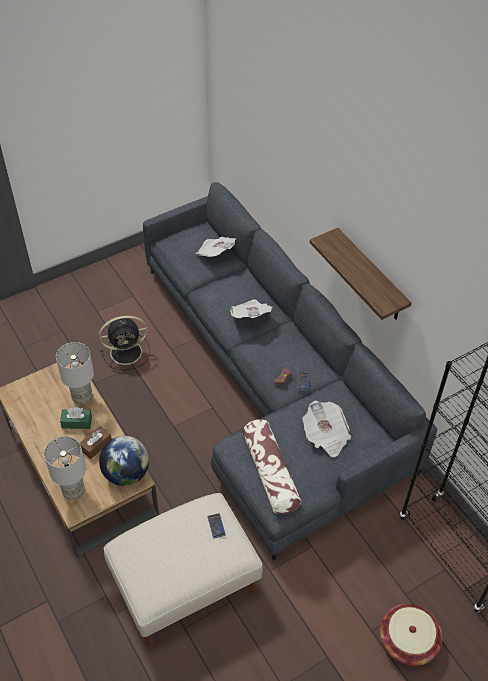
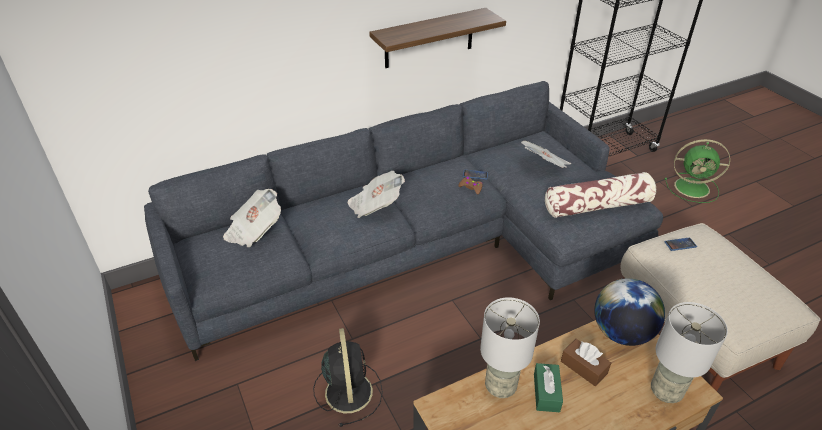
camera: 85 degrees left, 10 degrees down
basket [380,604,442,666] -> green fan [664,139,730,203]

